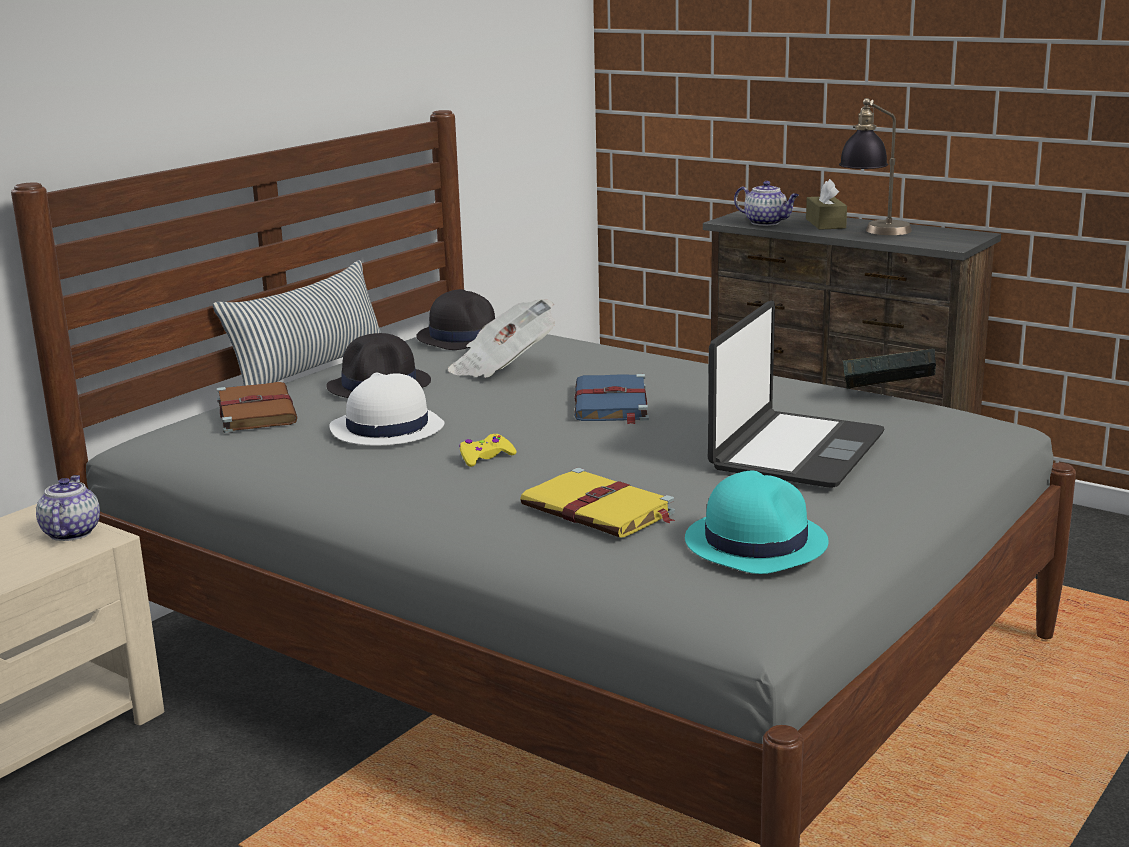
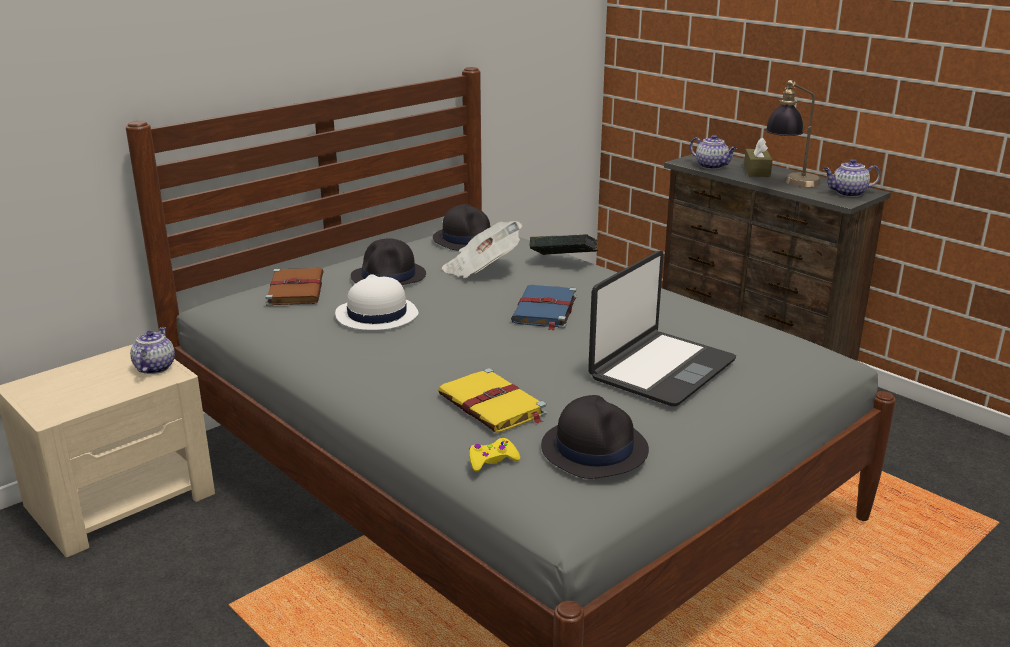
camera: 10 degrees right, 5 degrees up
pillow [213,260,381,386] -> none
yellow game controller [459,434,517,467] -> yellow game controller moved to [469,438,520,472]
turquoise hat [685,471,829,574] -> black hat [541,395,649,479]
book [843,349,936,389] -> book moved to [529,234,598,255]
none -> teapot [824,159,881,197]

